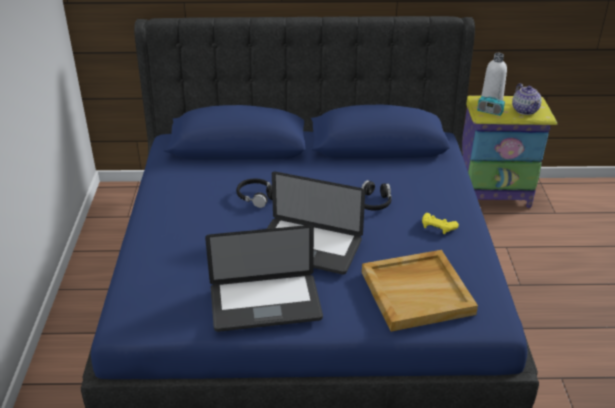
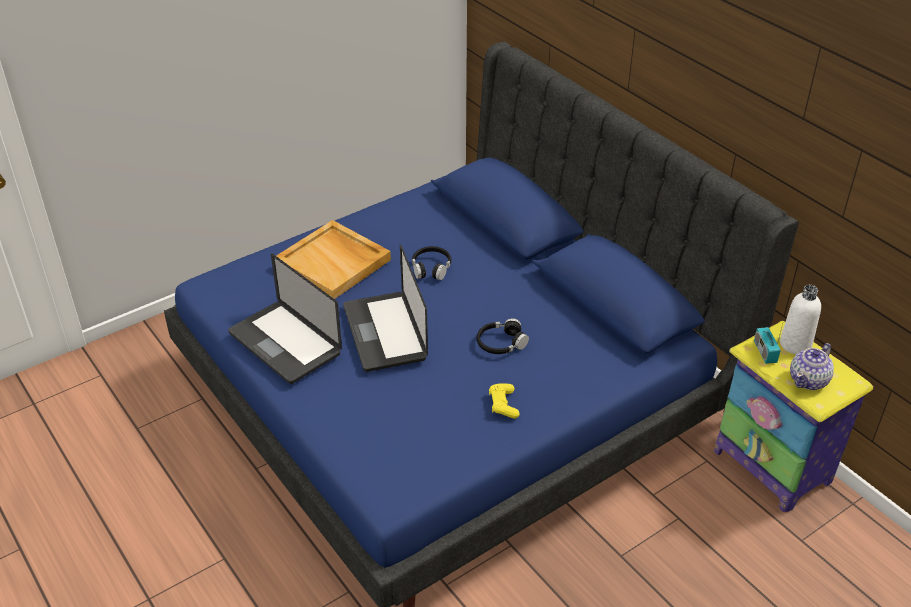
camera: 55 degrees right, 5 degrees up
beige tray [362,250,478,332] -> beige tray moved to [276,220,391,299]

